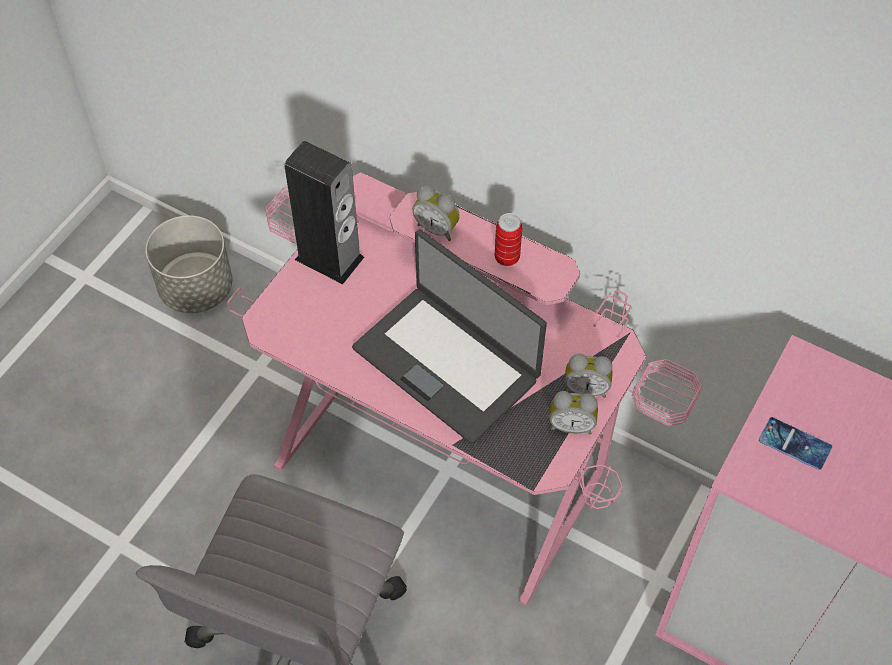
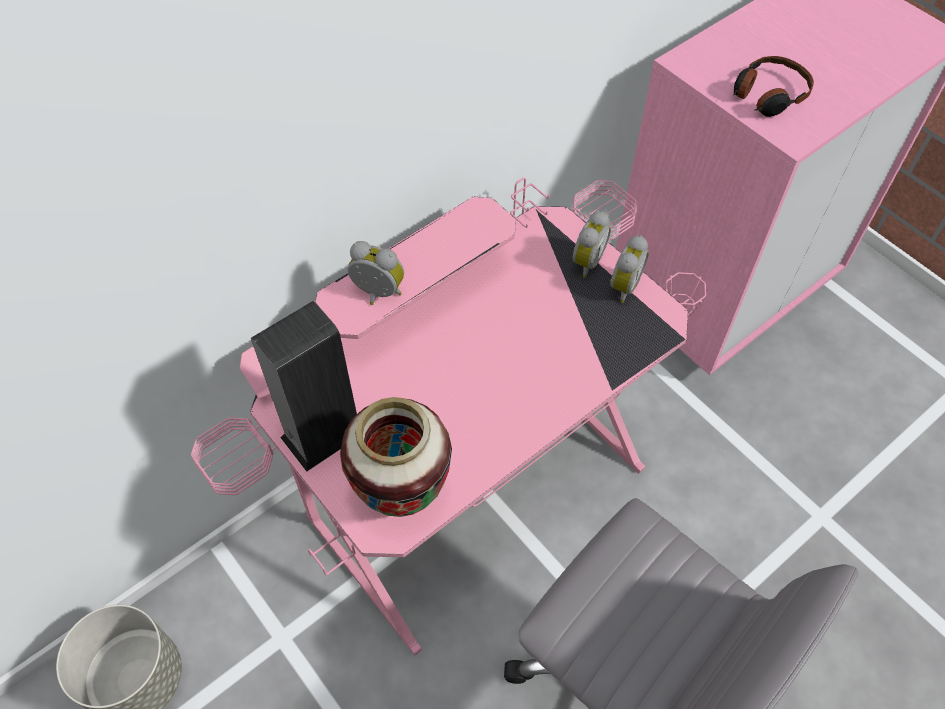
camera: 70 degrees left, 0 degrees up
laptop [352,229,547,444] -> none
alarm clock [412,185,460,241] -> alarm clock turned 120 degrees counterclockwise [348,241,404,305]
can [495,213,522,266] -> none
phone [759,417,832,470] -> headphones [733,56,814,117]
none -> vase [340,397,452,517]

